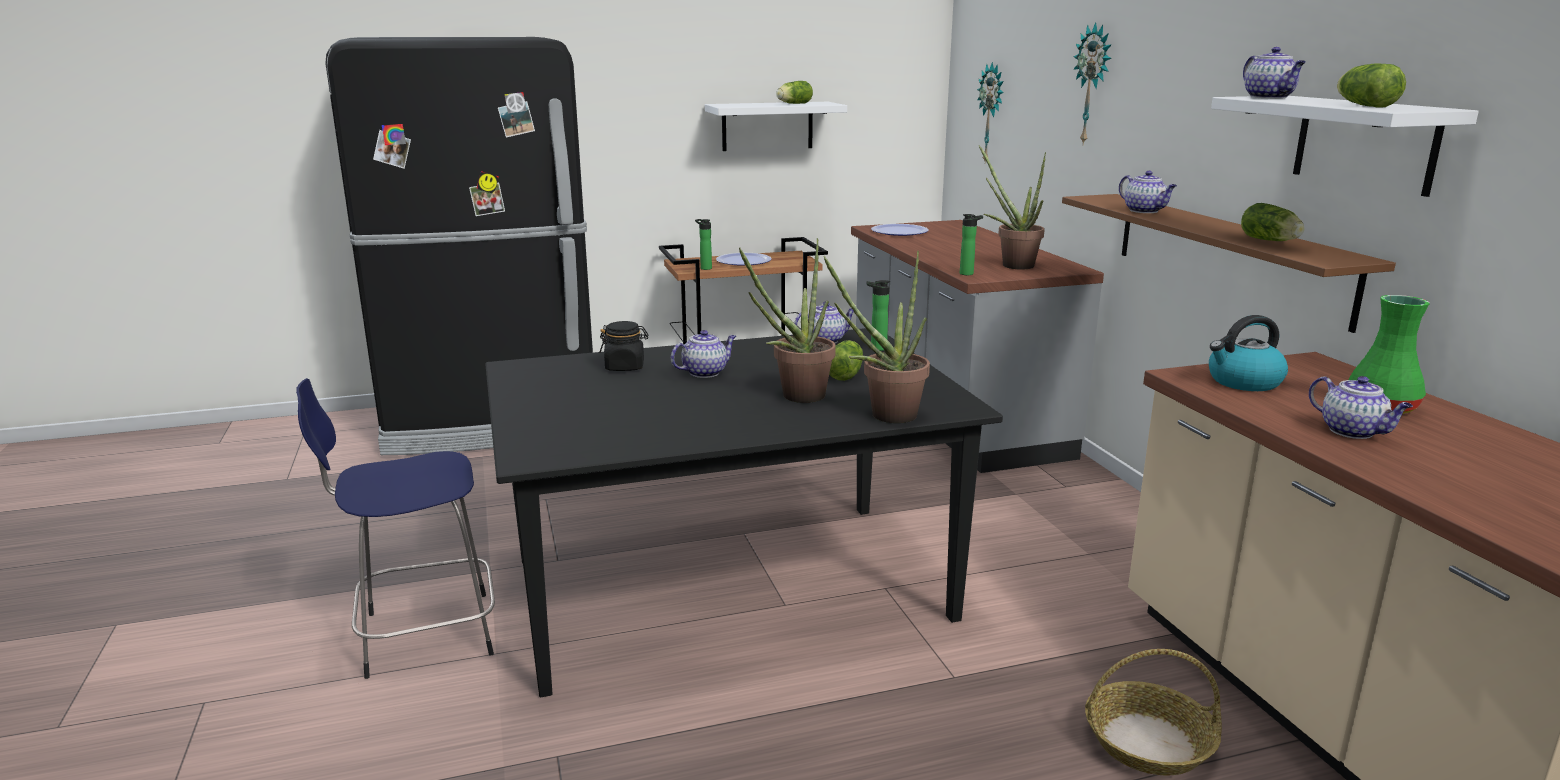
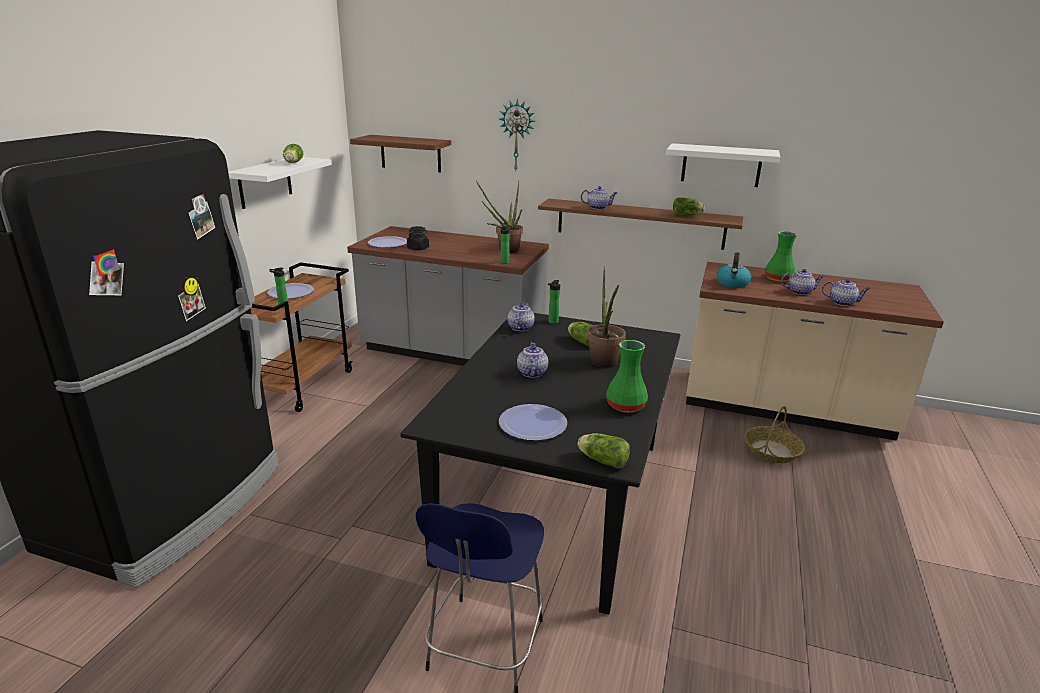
camera: 55 degrees left, 5 degrees up
black jar [600,321,649,371] -> black jar moved to [407,226,429,250]
potted plant [824,251,930,423] -> none
wall clock [977,62,1004,162] -> brown shelf [350,135,451,172]
teapot [1243,47,1306,99] -> teapot moved to [822,279,870,306]
lettuce [1337,63,1406,108] -> lettuce moved to [577,433,630,469]
none -> plate [499,404,567,441]
none -> green vase [606,340,648,413]

